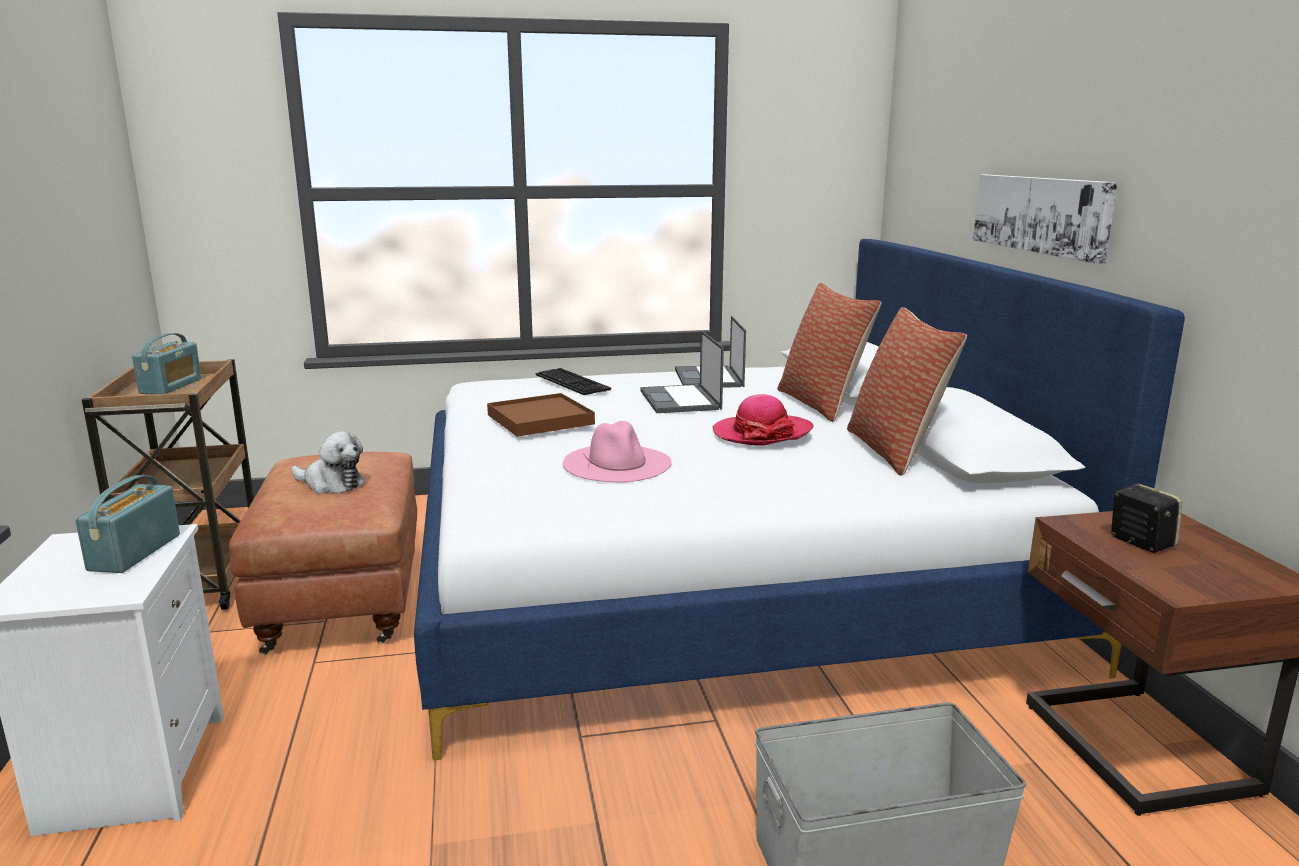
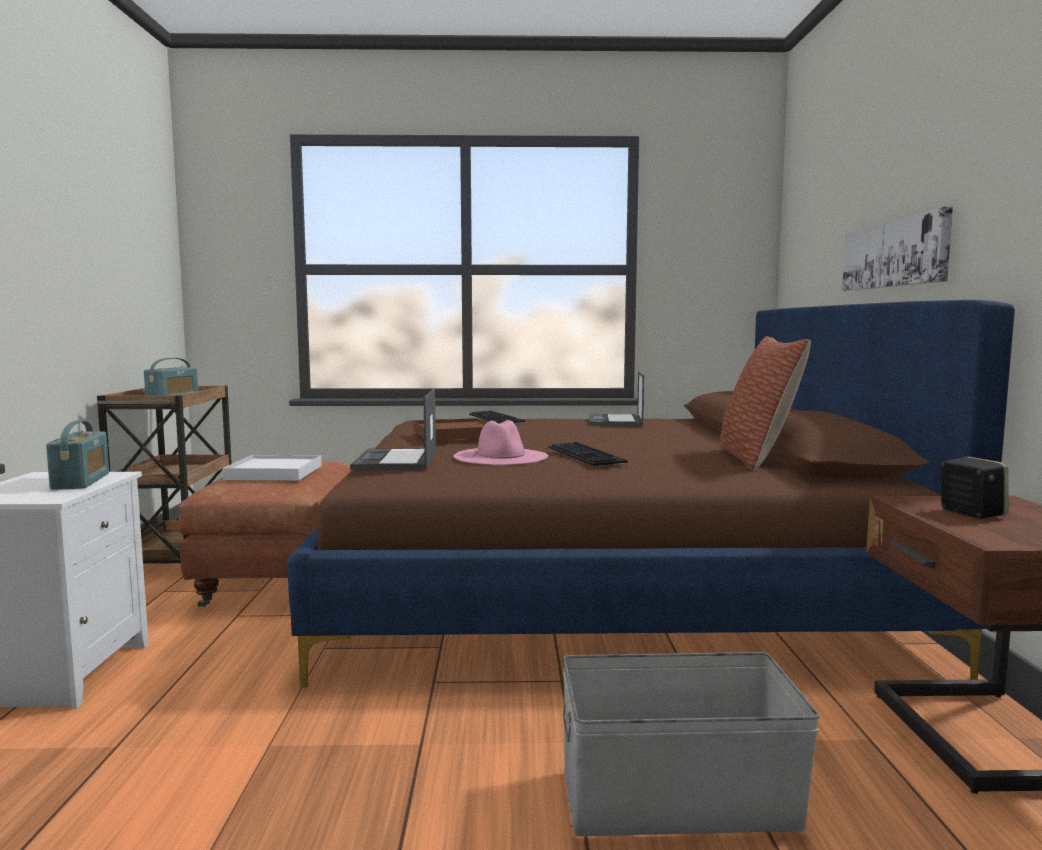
camera: 10 degrees right, 10 degrees down
radio [75,475,180,573] -> radio turned 150 degrees clockwise [46,420,109,490]
plush toy [291,431,365,494] -> white tray [222,455,322,480]
white bed [414,239,1185,760] -> brown bed [288,300,1015,687]
laptop [640,330,724,413] -> laptop moved to [350,389,436,470]
hat [712,394,814,445] -> none
pillow [778,283,881,422] -> none
none -> keyboard [549,442,627,466]

